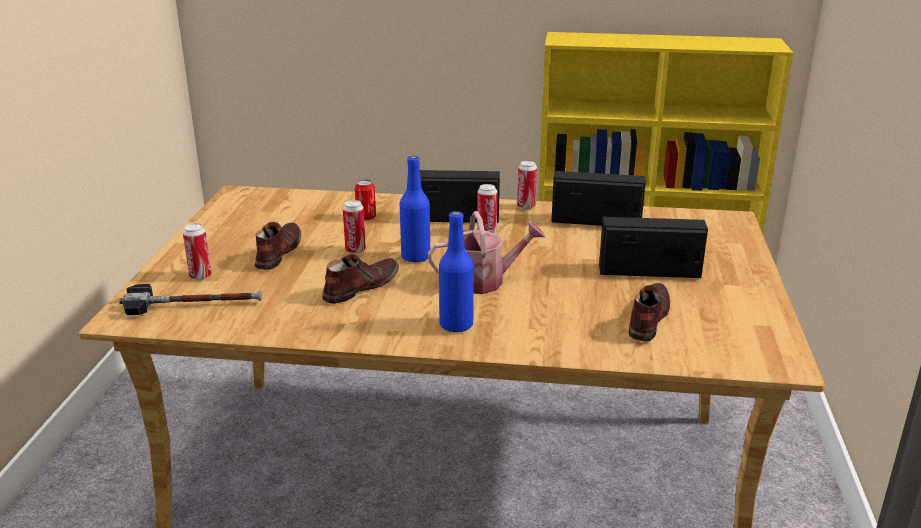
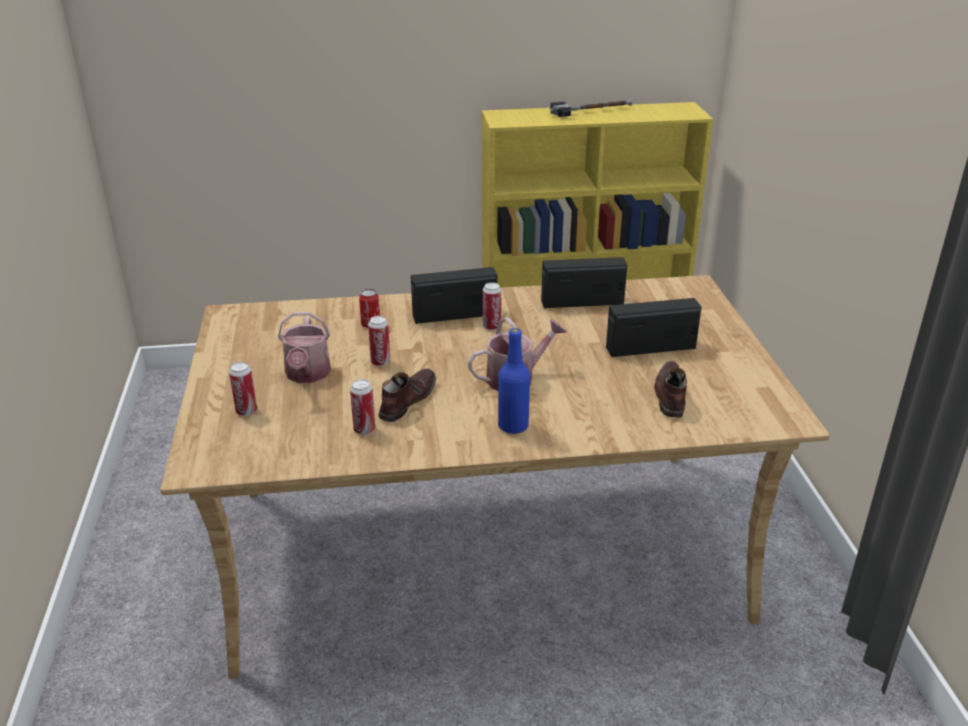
camera: 15 degrees left, 5 degrees up
hammer [119,284,262,315] -> hammer moved to [550,99,632,117]
brown shoe [255,222,301,270] -> watering can [278,311,331,383]
blue bottle [400,156,430,263] -> none
can [517,161,537,210] -> can moved to [350,379,375,435]

